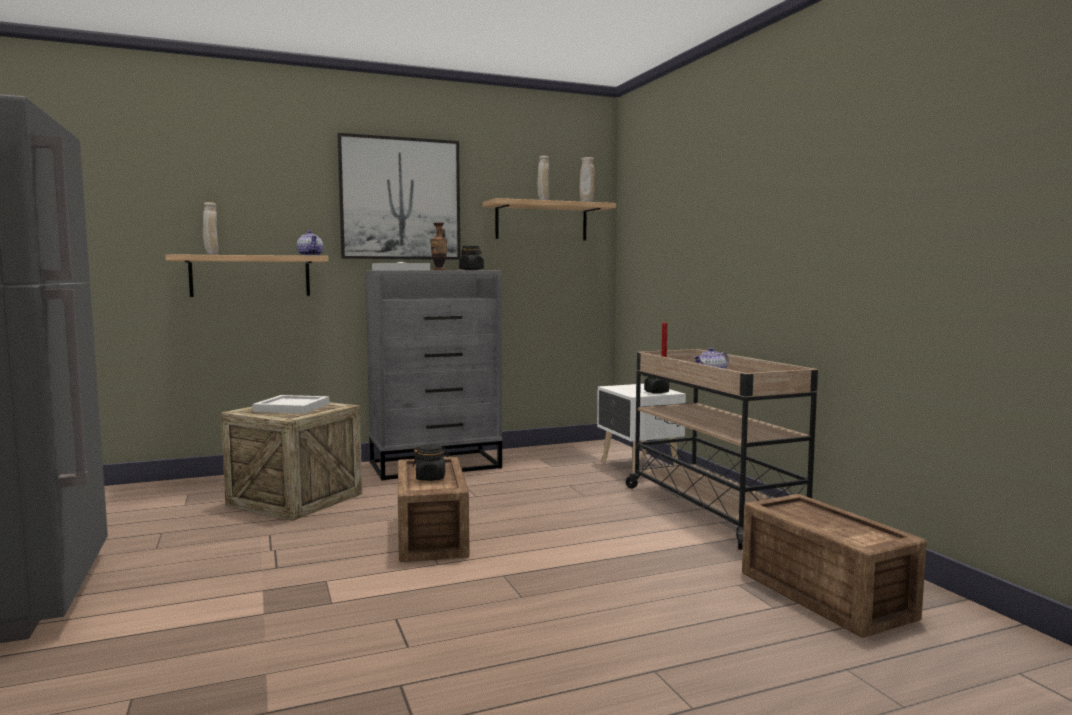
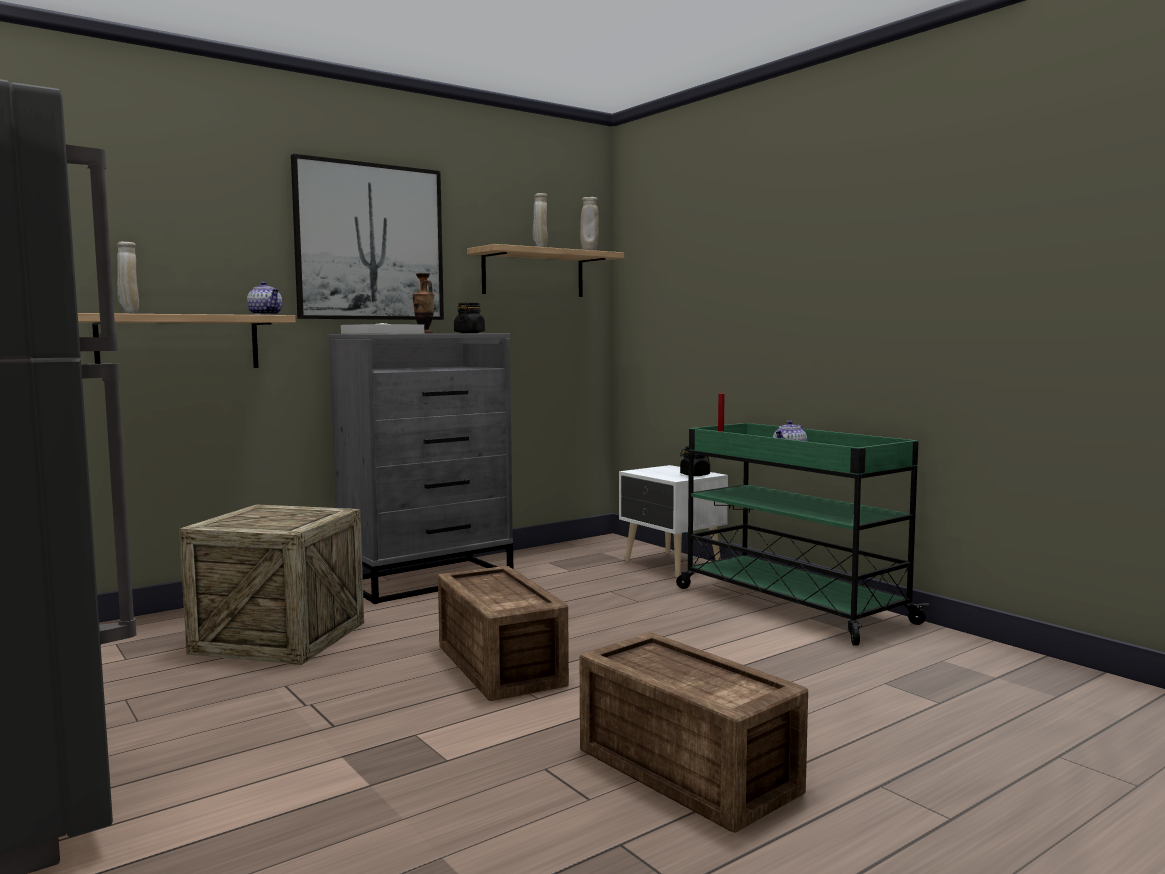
camera: 15 degrees left, 0 degrees up
white tray [252,395,330,414] -> none
black jar [412,444,449,481] -> none
beige cart [626,349,818,550] -> green cart [676,423,929,646]
crate [742,494,927,638] -> crate moved to [580,633,808,833]

